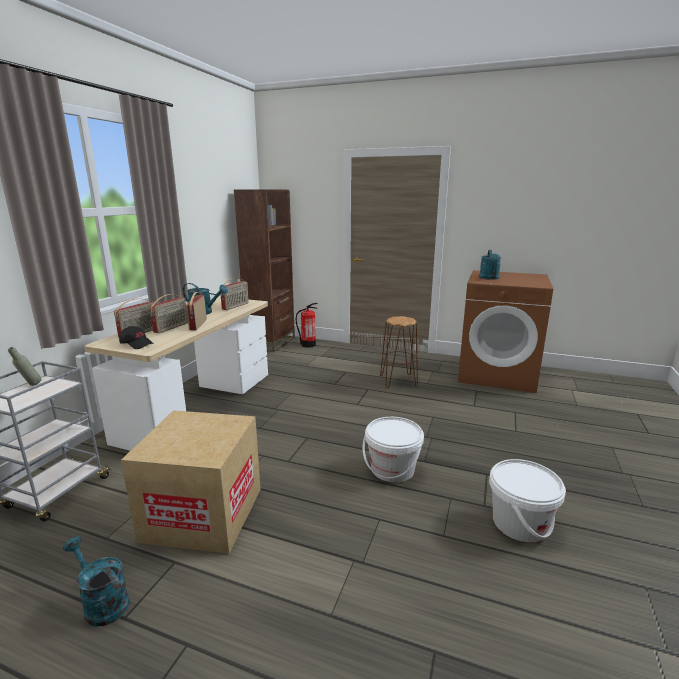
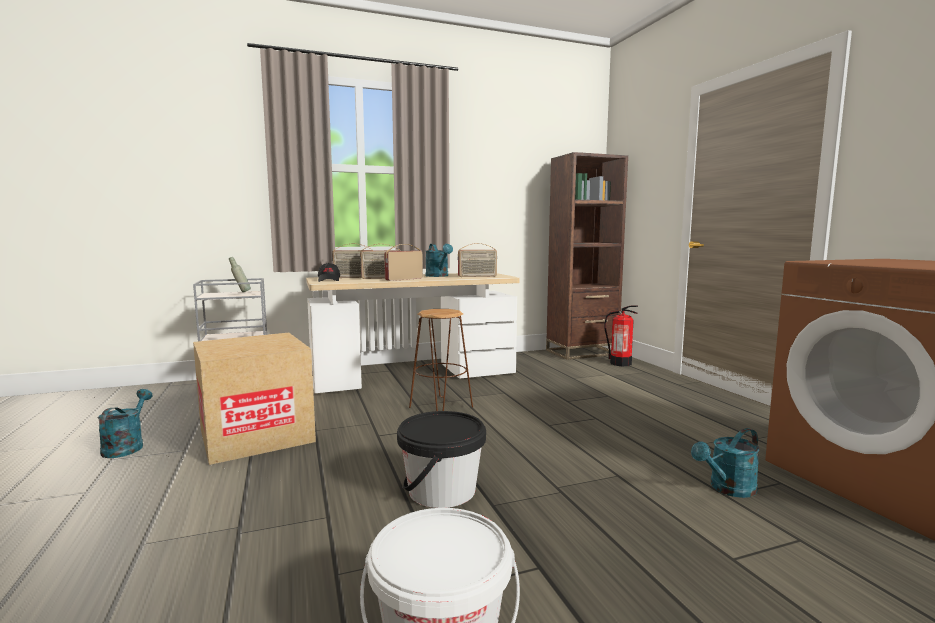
camera: 50 degrees right, 10 degrees down
white bucket [362,417,424,482] -> black bucket [397,411,486,508]
brown stool [380,316,418,388] -> brown stool moved to [409,309,473,411]
turquoise watering can [479,250,501,280] -> turquoise watering can moved to [691,428,760,498]

